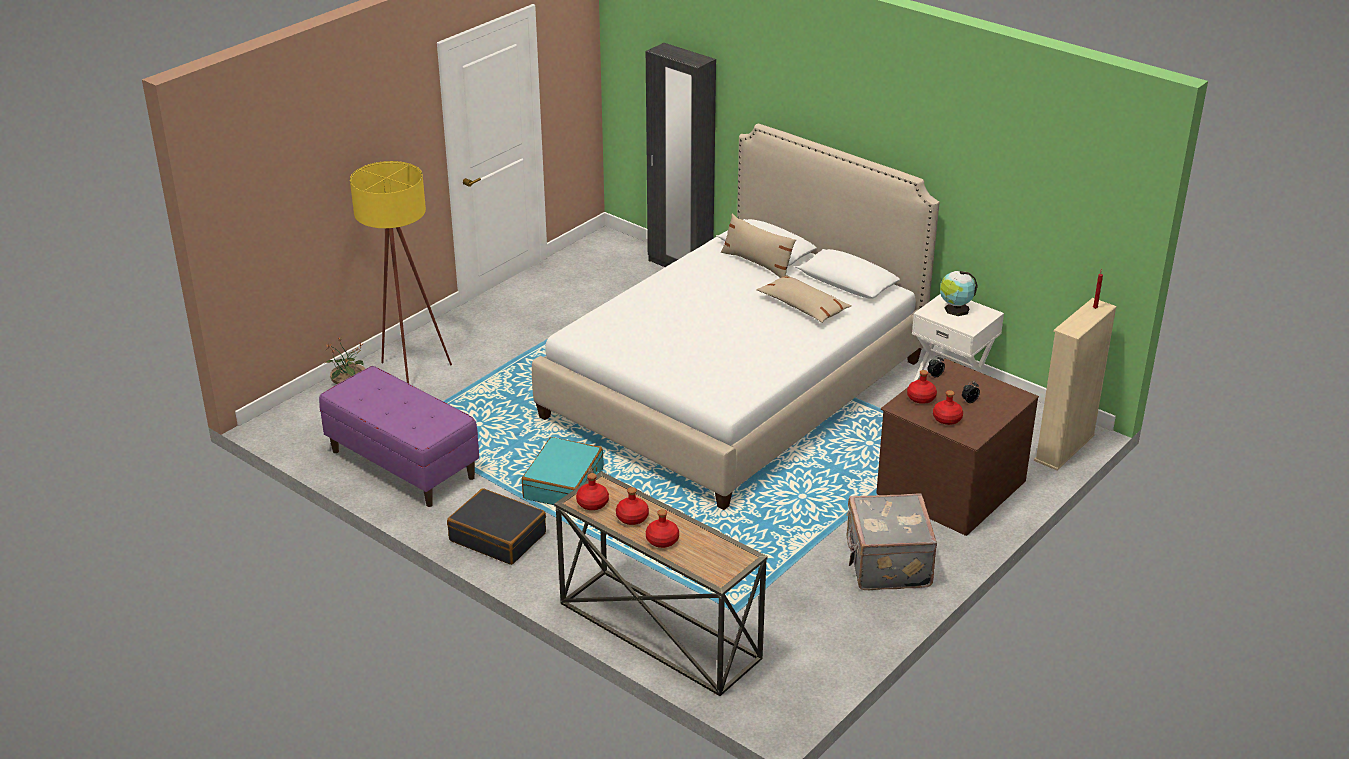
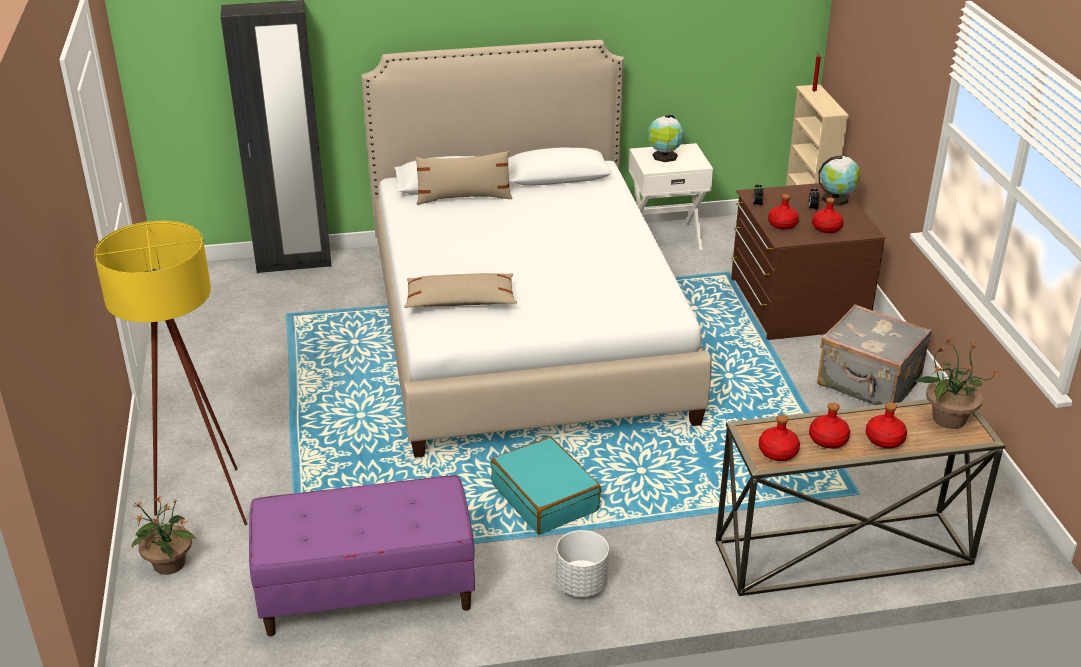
camera: 50 degrees left, 0 degrees up
black suitcase [447,488,546,565] -> white planter [556,530,609,597]
beige pillow [756,275,851,323] -> beige pillow moved to [404,273,517,308]
none -> globe [819,155,861,206]
none -> potted plant [914,337,999,429]

